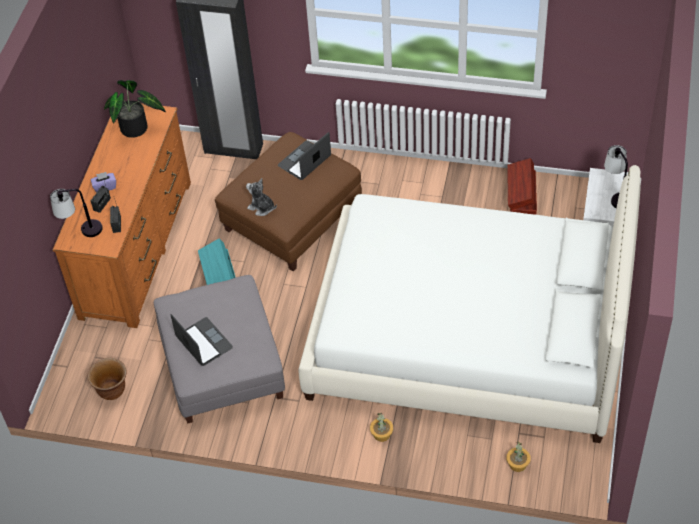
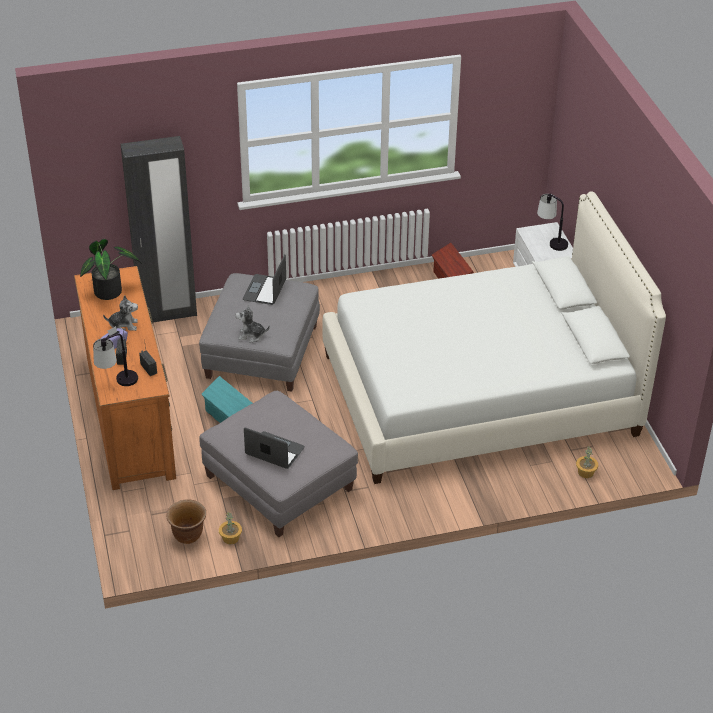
camera: 30 degrees left, 10 degrees down
brown ottoman [215,132,362,271] -> grey ottoman [199,273,320,392]
potted plant [370,413,393,442] -> potted plant moved to [219,512,242,544]
none -> plush toy [103,295,138,331]

